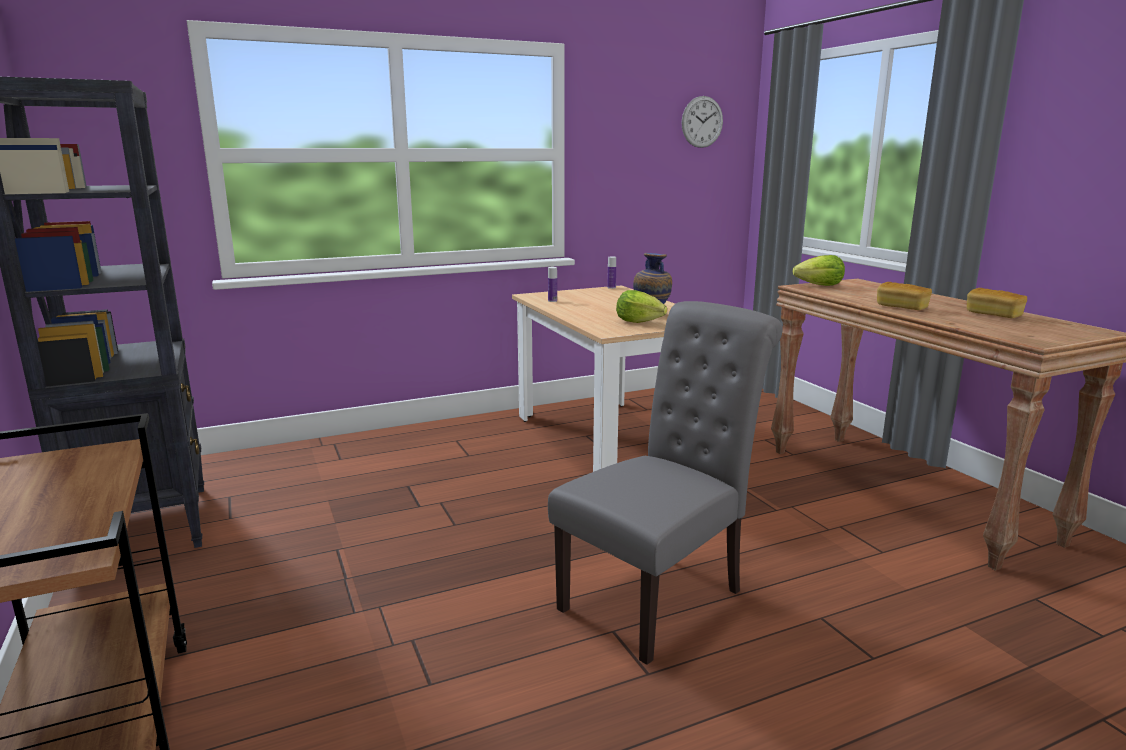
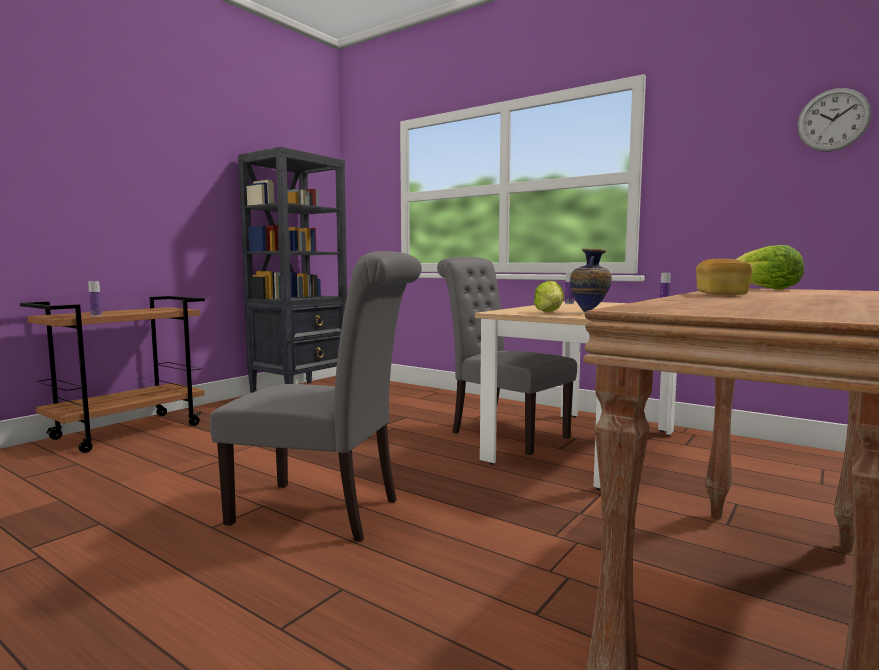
camera: 60 degrees right, 10 degrees down
bread [967,288,1027,318] -> none
none -> bottle [88,281,102,316]
none -> grey chair [437,257,577,455]

